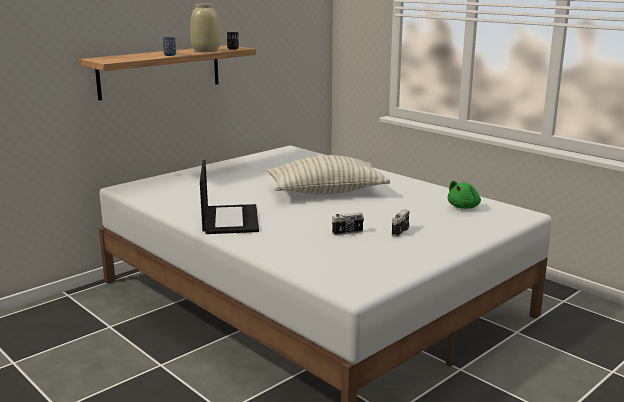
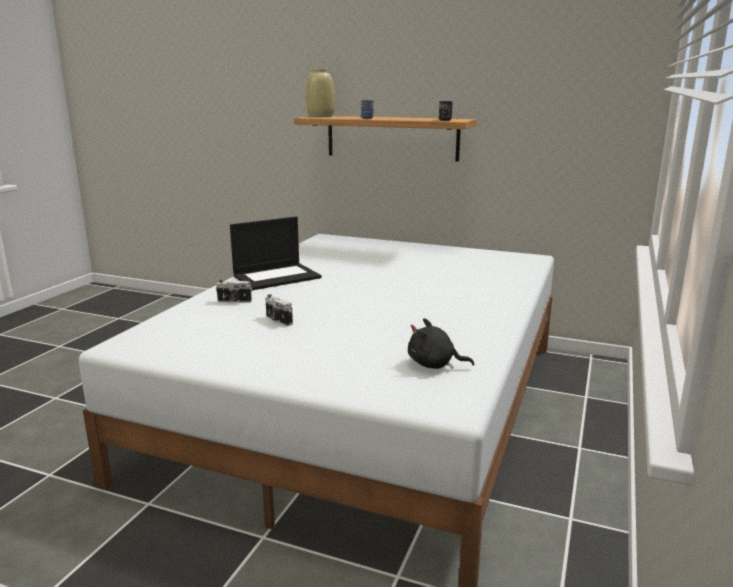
camera: 65 degrees right, 0 degrees up
beige vase [191,4,220,52] -> beige vase moved to [306,68,335,117]
pillow [267,155,390,195] -> none
camera [392,209,410,237] -> camera moved to [216,280,252,303]
green plush toy [447,181,481,209] -> black plush toy [408,318,474,369]

